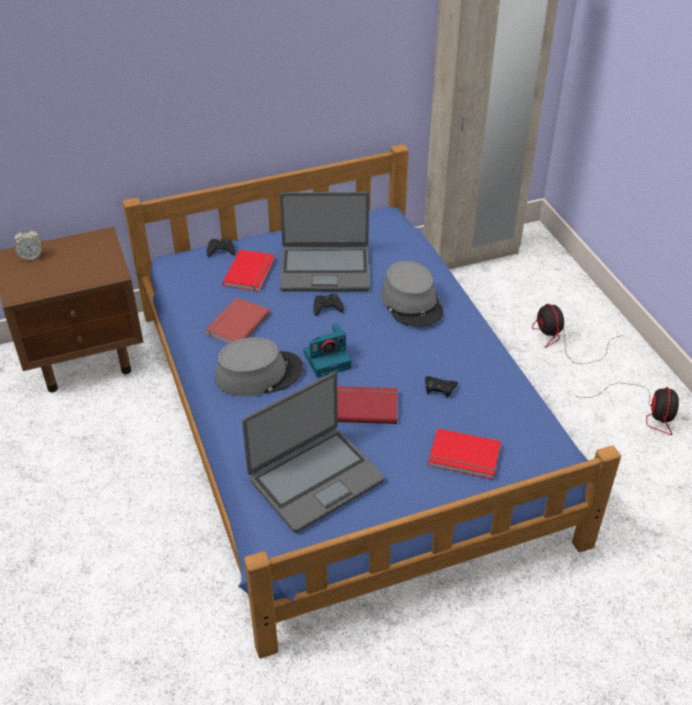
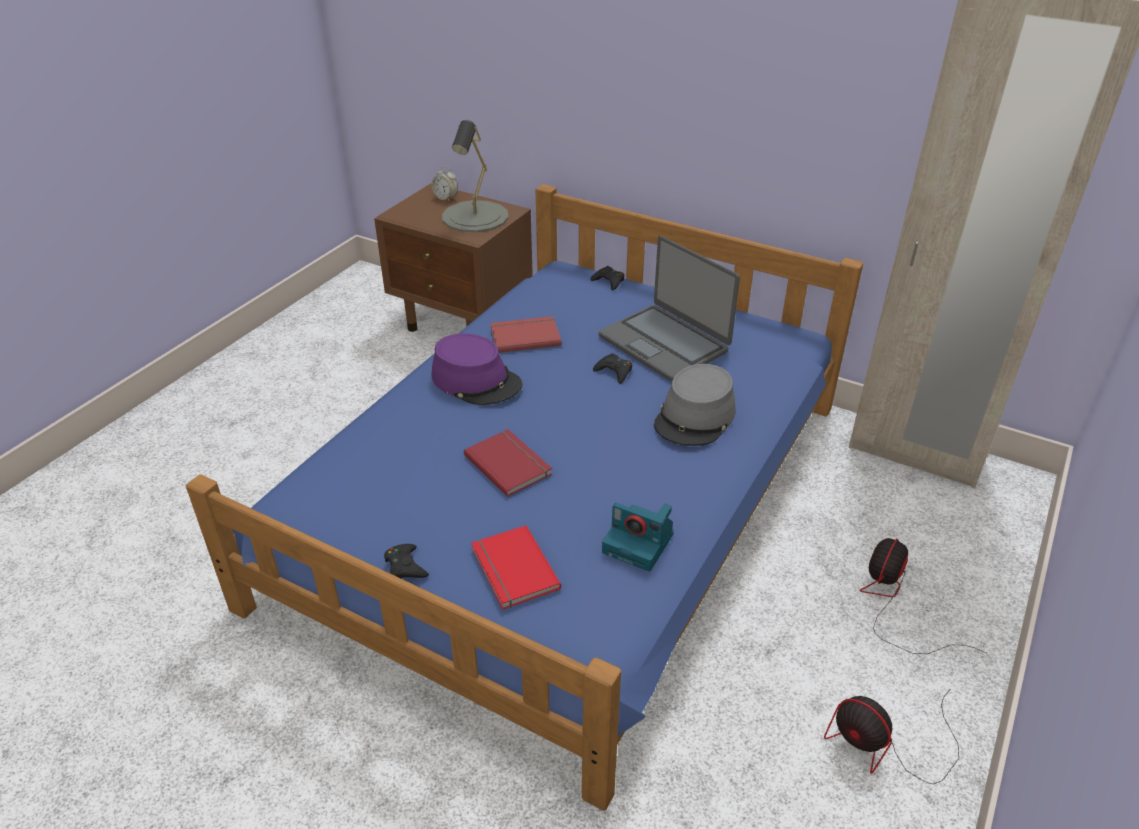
camera: 50 degrees right, 5 degrees down
grey hat [215,337,303,396] -> purple hat [431,334,522,405]
red book [223,250,275,292] -> none
laptop [242,372,384,533] -> none
camera [303,323,351,378] -> camera moved to [602,503,674,572]
black game controller [425,376,458,398] -> black game controller moved to [384,544,429,578]
fan [581,383,679,435] -> fan turned 75 degrees clockwise [824,690,959,784]
none -> grey table lamp [442,120,509,232]

